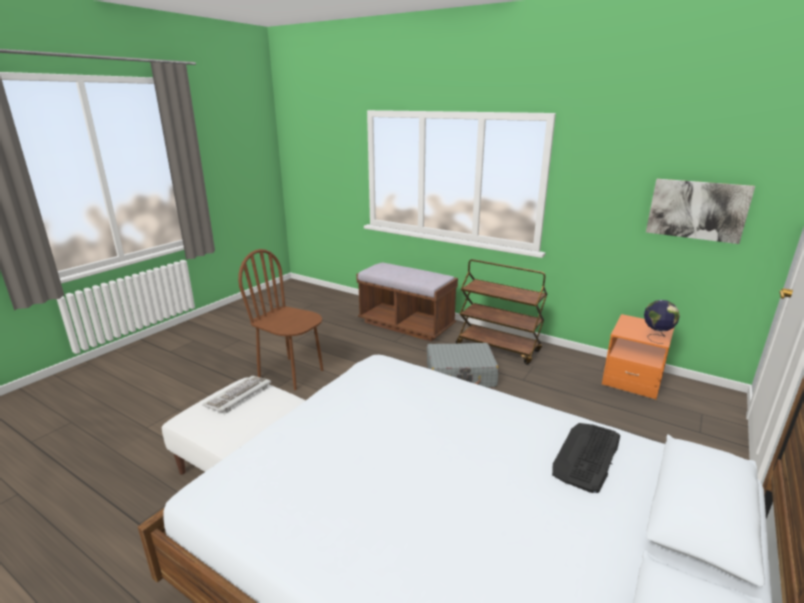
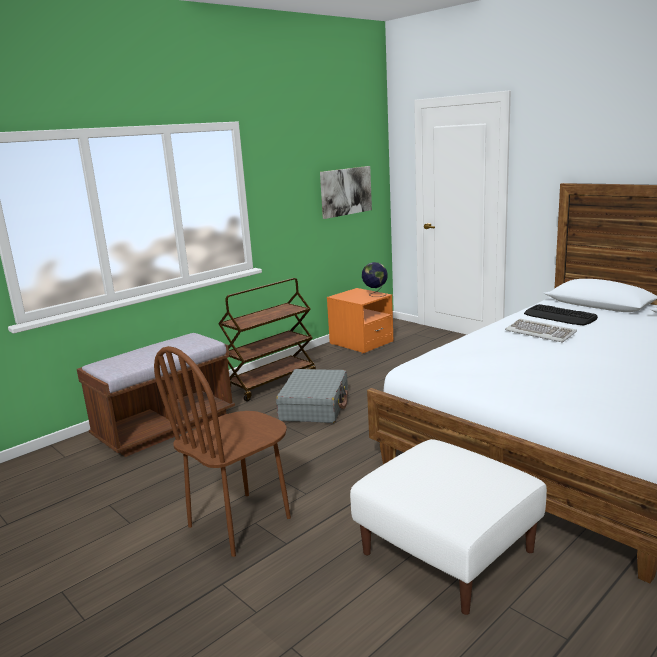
camera: 75 degrees left, 5 degrees down
keyboard [202,376,271,413] -> keyboard moved to [505,319,577,342]

